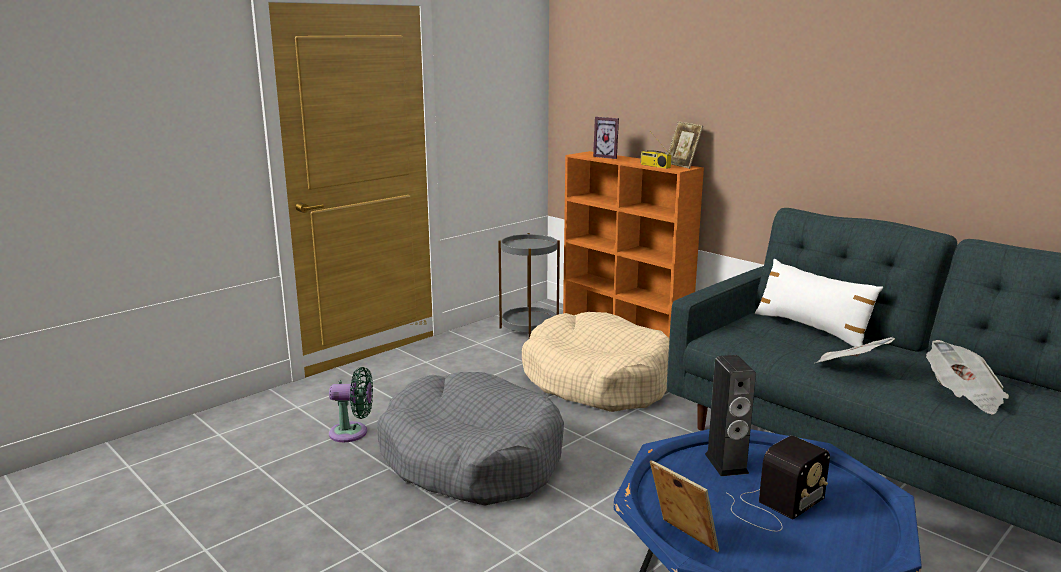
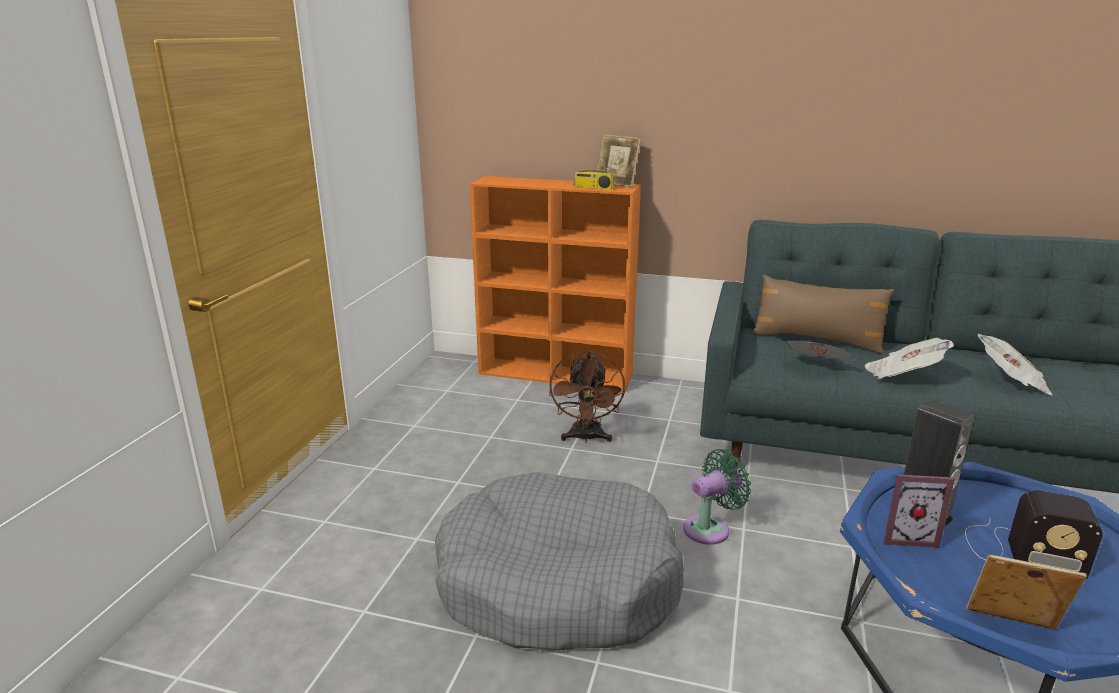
camera: 30 degrees left, 5 degrees up
green fan [329,367,373,442] -> green fan moved to [683,449,751,545]
grey side table [498,233,560,338] -> none
beige dog bed [522,312,669,412] -> brown fan [549,351,625,443]
picture frame [593,117,619,159] -> picture frame moved to [884,474,955,548]
radio [726,436,830,532] -> radio turned 90 degrees clockwise [965,490,1103,579]
white pillow [755,259,883,347] -> brown pillow [752,275,894,354]
none -> newspaper [782,341,854,358]

